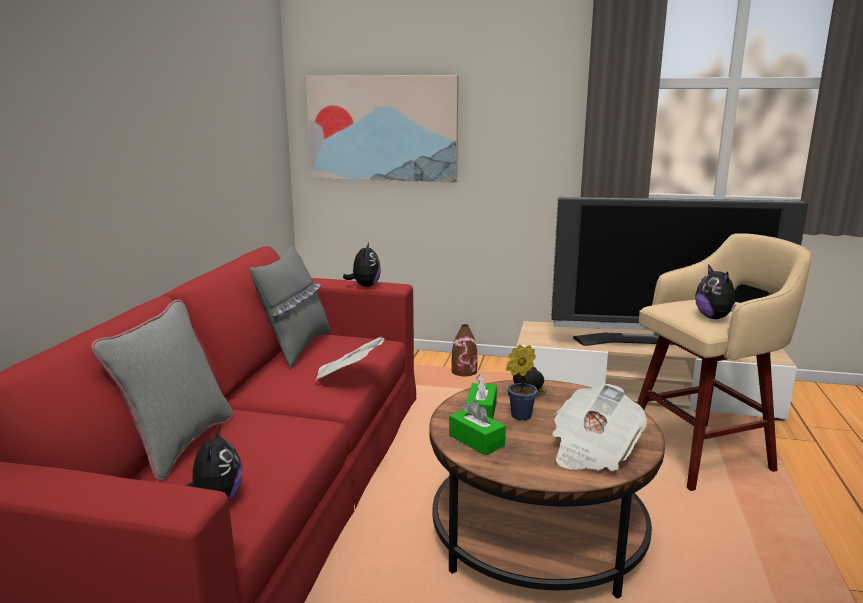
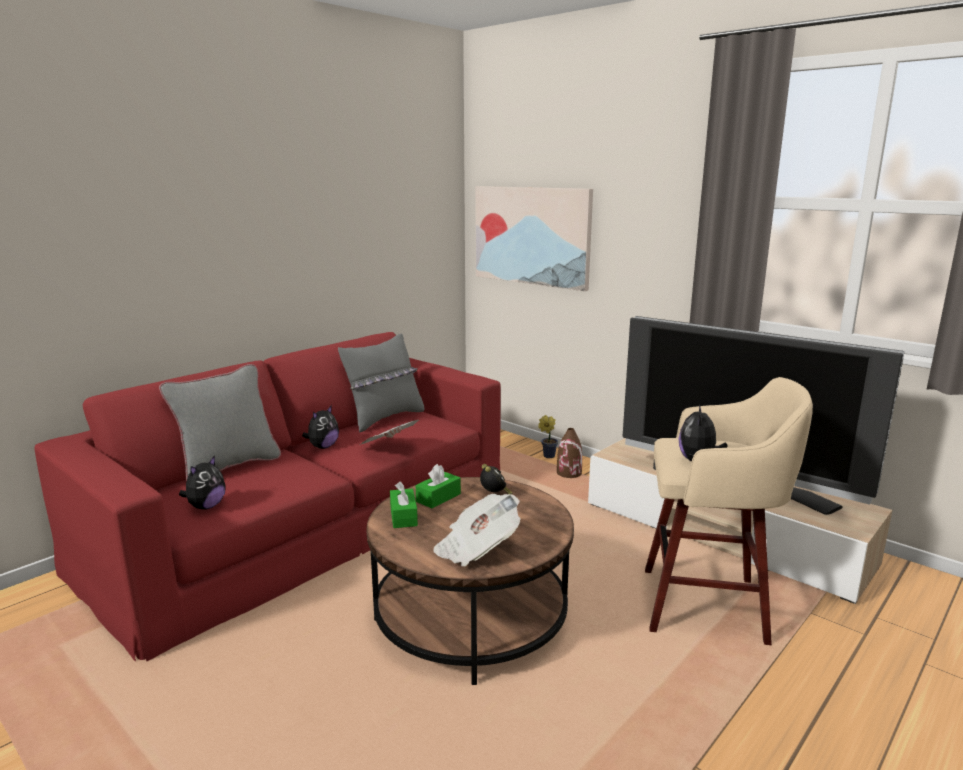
camera: 30 degrees right, 0 degrees up
plush toy [343,243,381,287] -> plush toy moved to [302,405,339,449]
potted plant [506,345,538,420] -> potted plant moved to [538,415,558,458]

